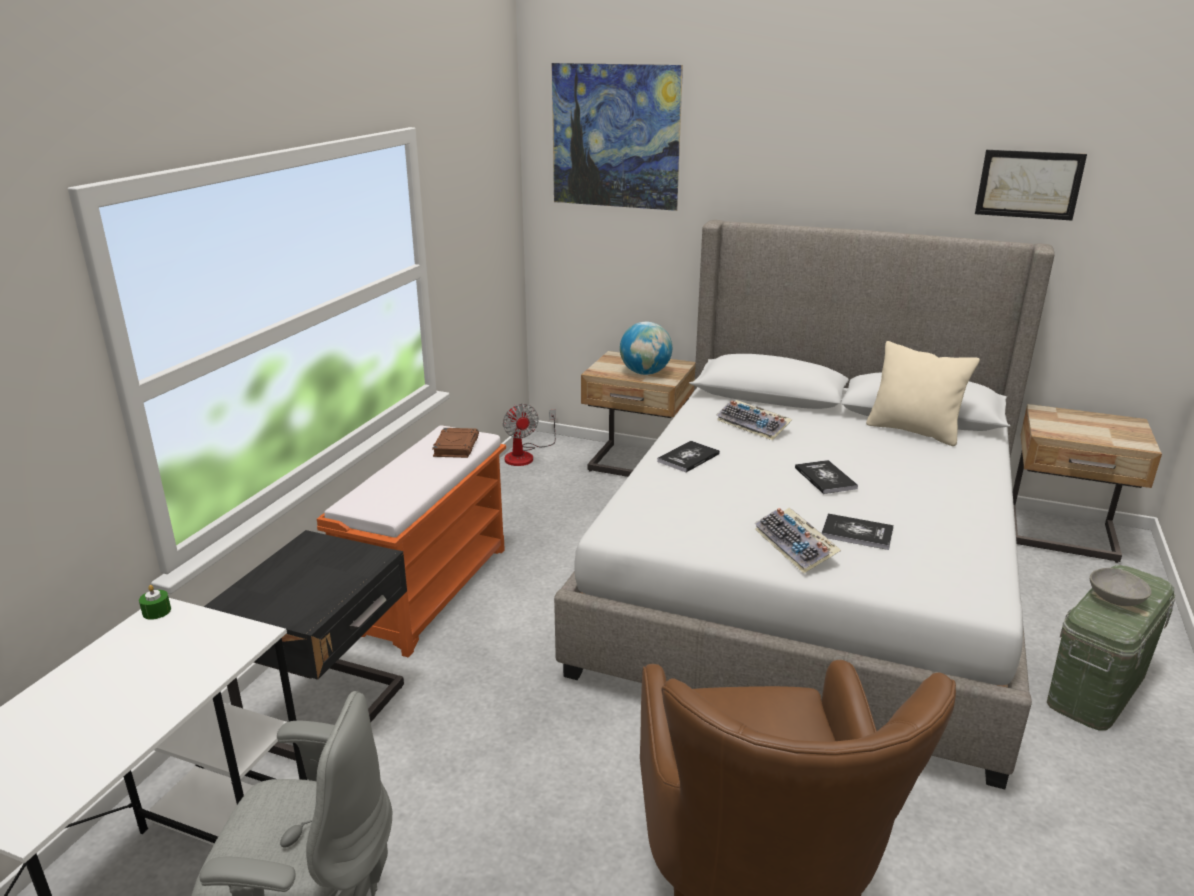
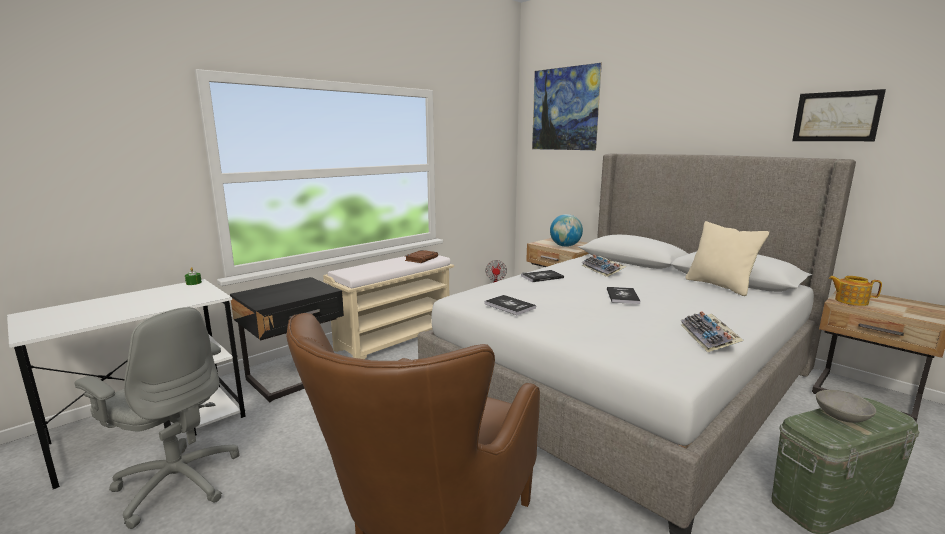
camera: 25 degrees right, 10 degrees down
orange bench [317,426,506,657] -> beige bench [323,255,454,359]
keyboard [755,508,841,573] -> keyboard moved to [681,311,744,352]
book [822,514,894,550] -> book moved to [484,295,536,315]
none -> teapot [828,276,882,306]

